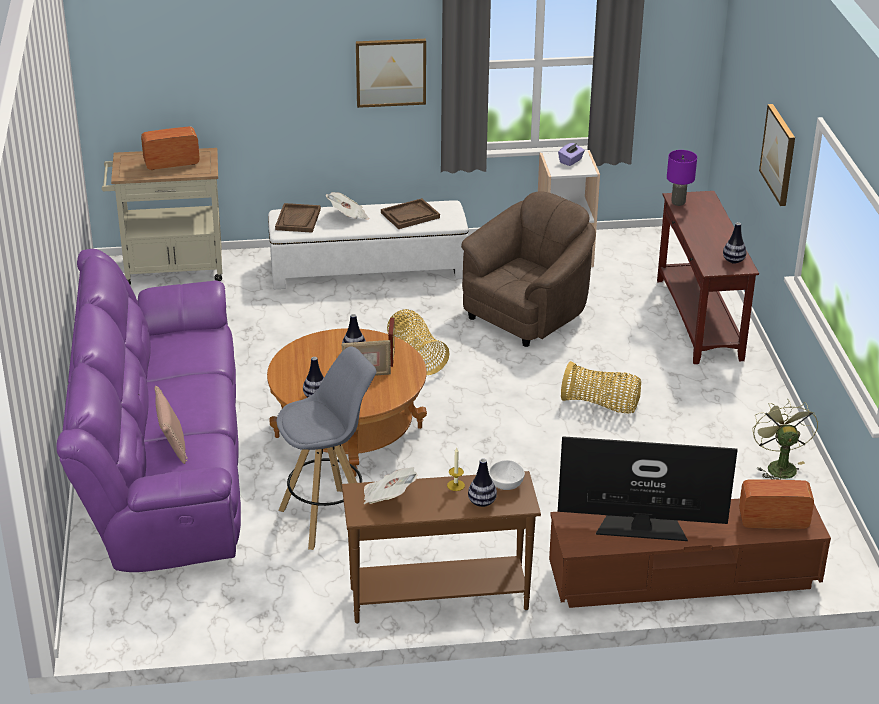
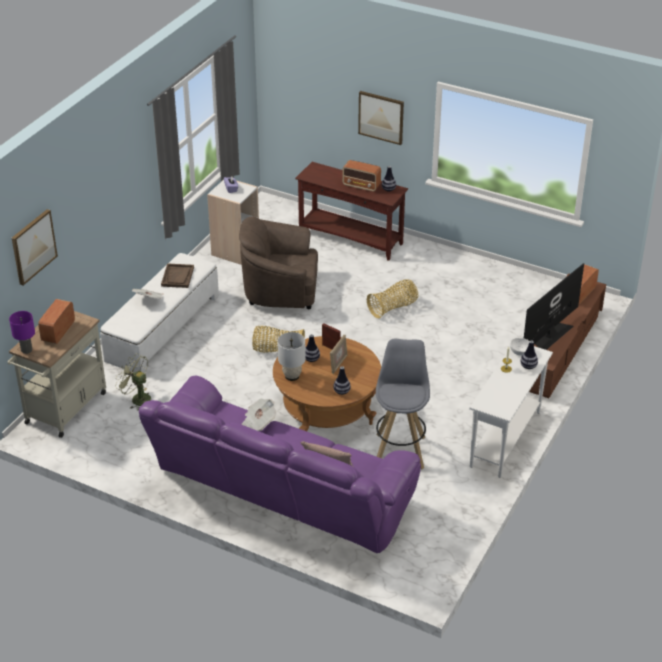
camera: 55 degrees left, 5 degrees up
brown tray [275,203,321,233] -> none
brown console table [342,471,541,624] -> white console table [469,346,553,478]
picture [356,39,426,108] -> picture moved to [12,209,58,285]
newspaper [364,467,417,504] -> newspaper moved to [241,399,276,431]
brown armchair [461,191,596,347] -> brown armchair turned 75 degrees counterclockwise [239,216,318,309]
purple table lamp [667,150,697,206] -> purple table lamp moved to [9,311,35,354]
green fan [752,399,818,480] -> green fan moved to [115,353,151,410]
none -> white table lamp [277,332,306,381]
none -> radio [342,160,381,192]

